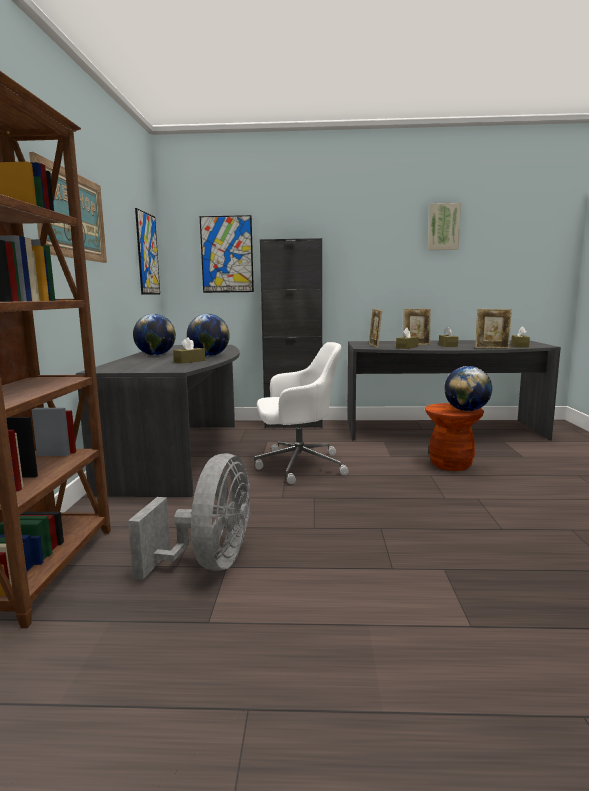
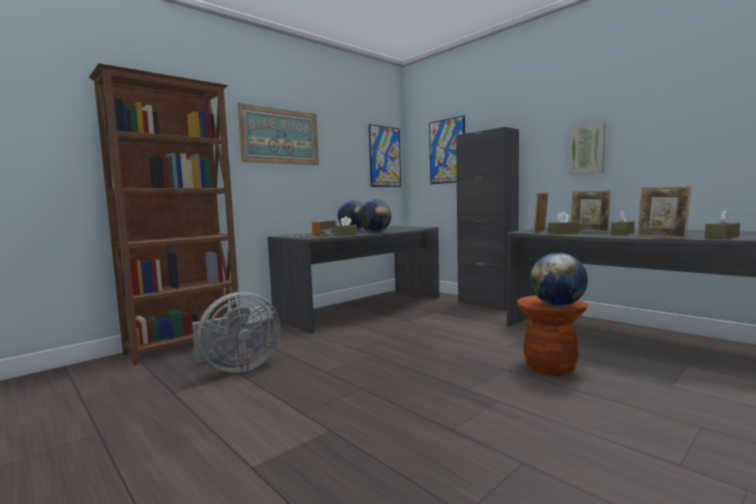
camera: 45 degrees right, 5 degrees down
white office chair [254,342,349,484] -> none
picture [428,203,461,250] -> picture moved to [569,123,605,175]
none -> radio [287,220,336,237]

